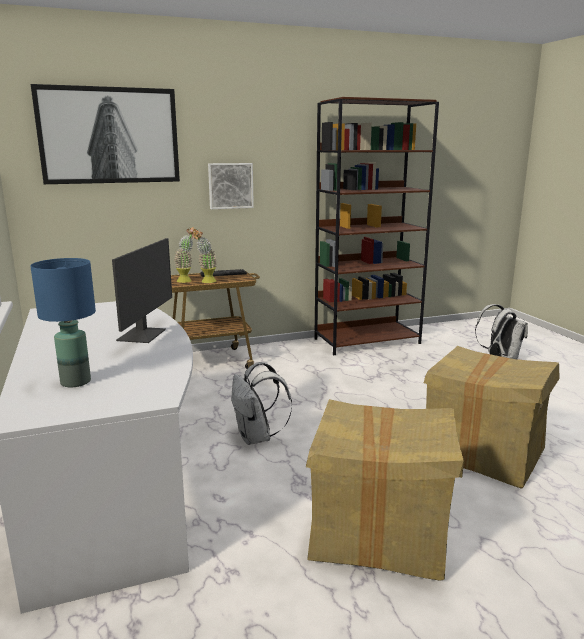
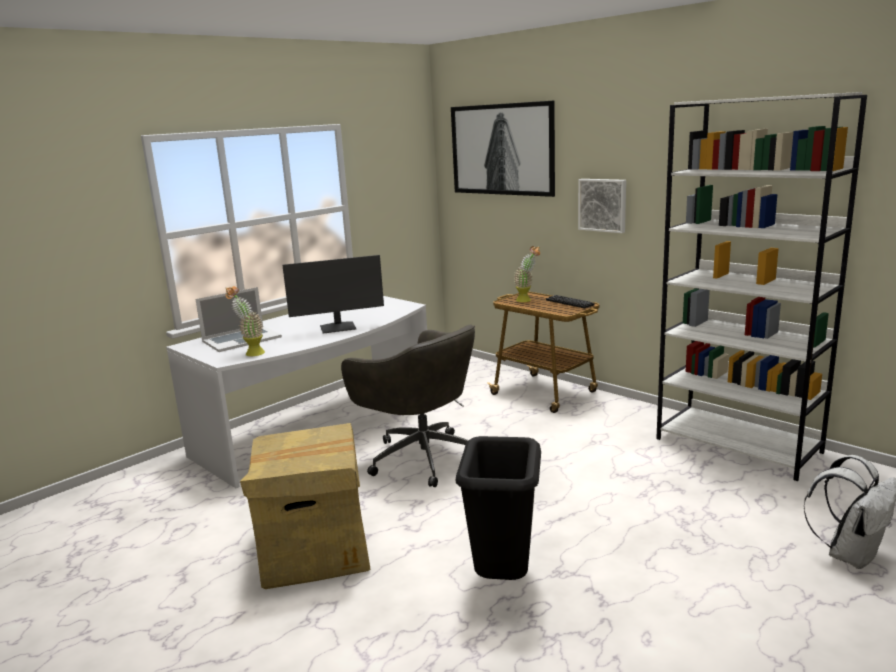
camera: 65 degrees right, 0 degrees up
blue table lamp [30,258,96,387] -> laptop [195,287,282,352]
potted plant [191,229,217,283] -> potted plant moved to [226,286,265,356]
white backpack [231,362,292,445] -> grey office chair [341,324,475,487]
brown bookcase [314,97,439,355] -> white bookcase [656,92,867,481]
cardboard box [424,346,559,488] -> black trash can [456,436,541,580]

